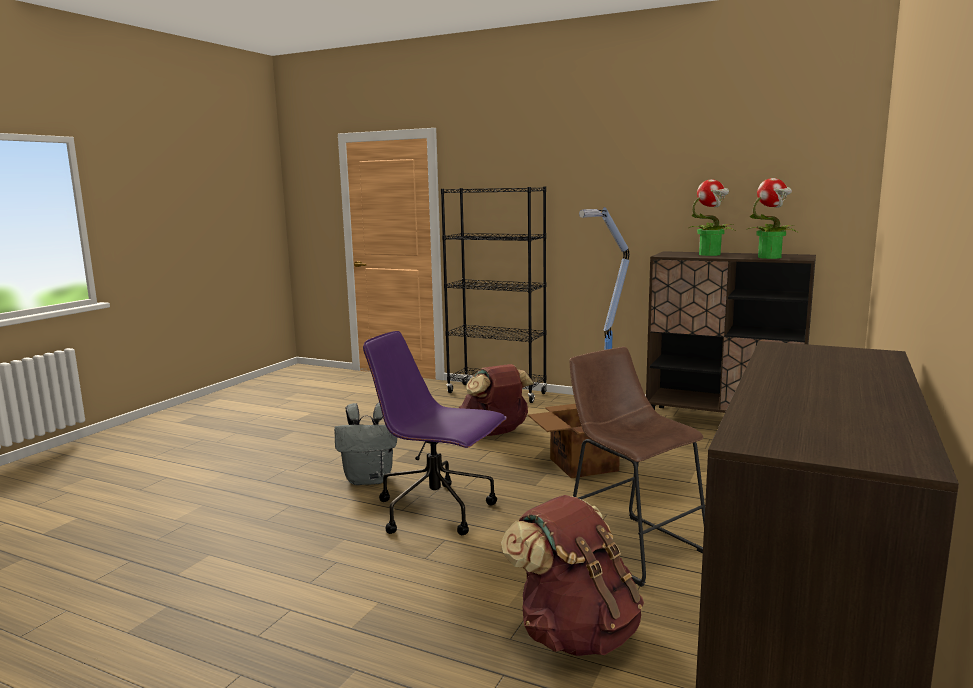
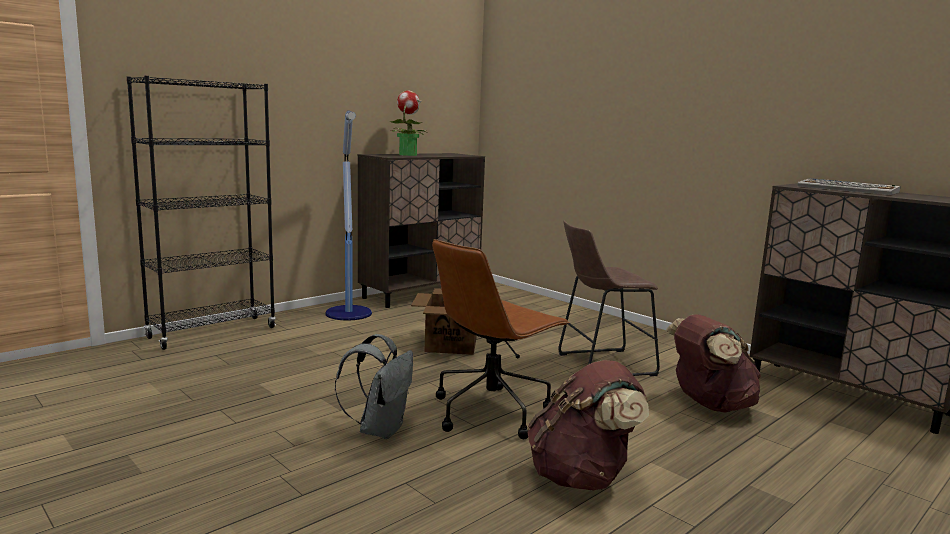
camera: 70 degrees left, 0 degrees up
purple office chair [363,331,507,535] -> brown office chair [432,239,570,439]
brown backpack [459,364,534,436] -> brown backpack moved to [527,360,649,491]
potted plant [746,178,799,259] -> none
none -> keyboard [797,178,900,195]

